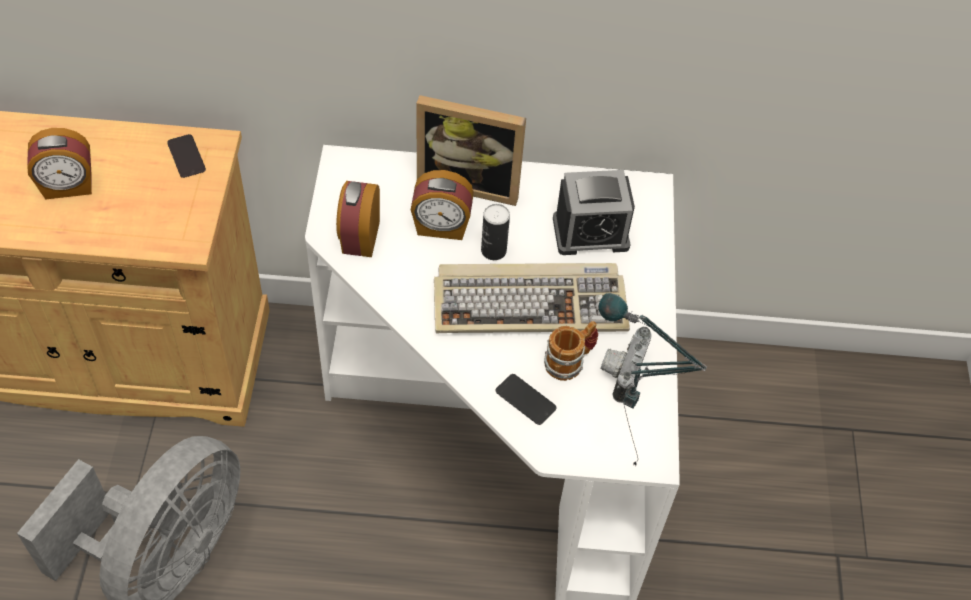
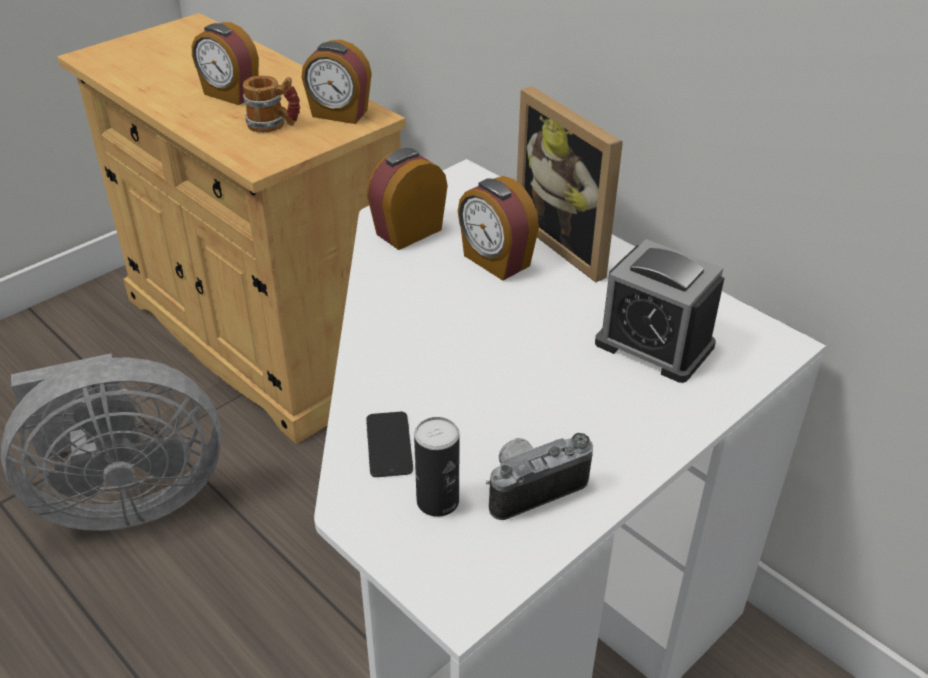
camera: 45 degrees right, 15 degrees down
phone [167,134,206,178] -> alarm clock [302,40,372,124]
keyboard [434,263,630,333] -> none
can [481,204,510,260] -> can moved to [414,417,459,517]
mug [544,321,598,381] -> mug moved to [243,76,300,133]
table lamp [598,293,707,465] -> none

